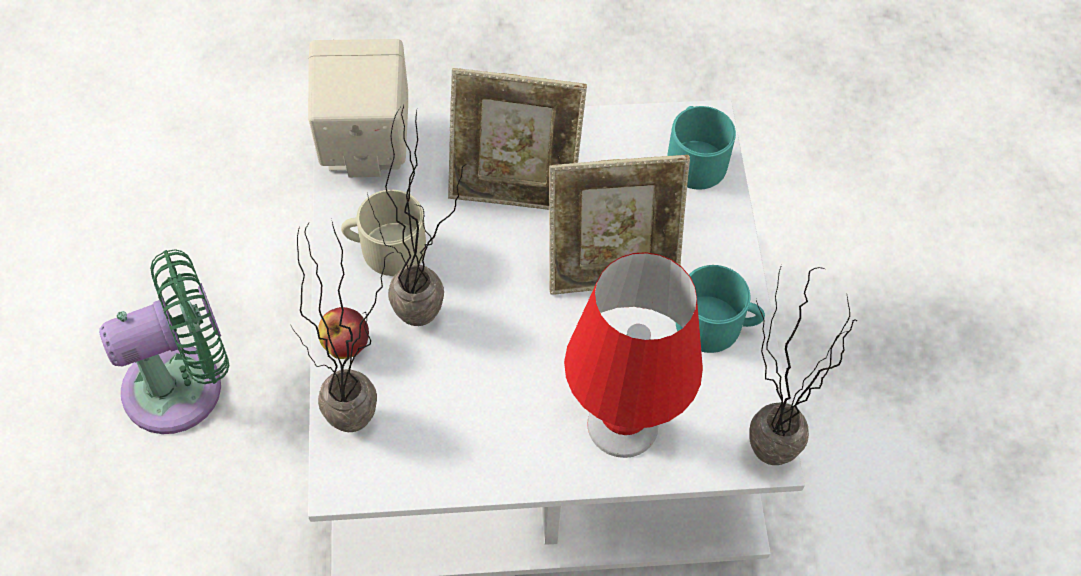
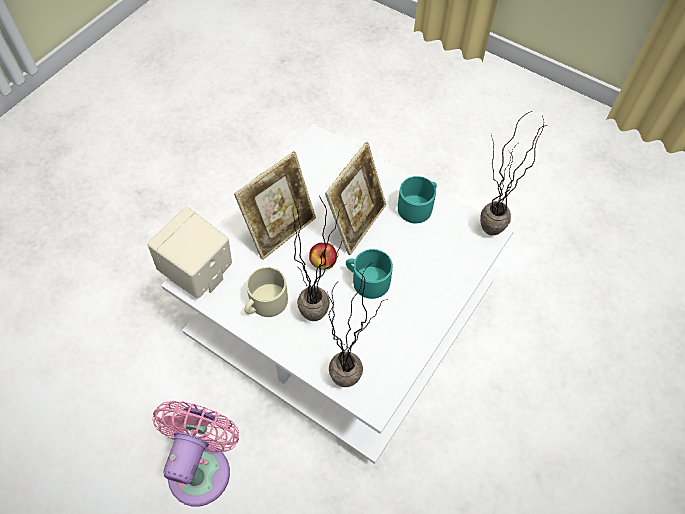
camera: 50 degrees left, 0 degrees up
green fan [99,249,229,434] -> pink fan [152,401,239,507]
apple [318,307,369,359] -> apple moved to [309,243,337,270]
red table lamp [564,252,703,458] -> none
turquoise mug [667,106,736,190] -> turquoise mug moved to [346,249,393,299]

